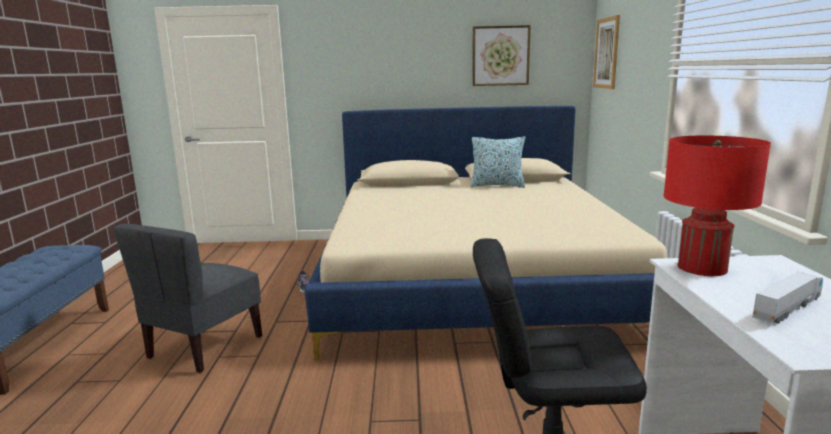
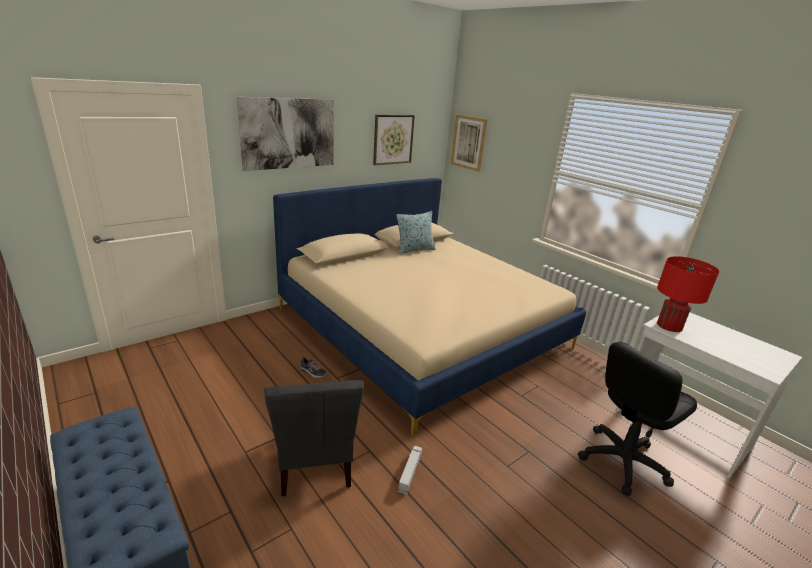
camera: 40 degrees left, 10 degrees up
toy truck [752,272,823,324] -> toy truck moved to [398,446,422,494]
none -> picture [237,97,334,171]

